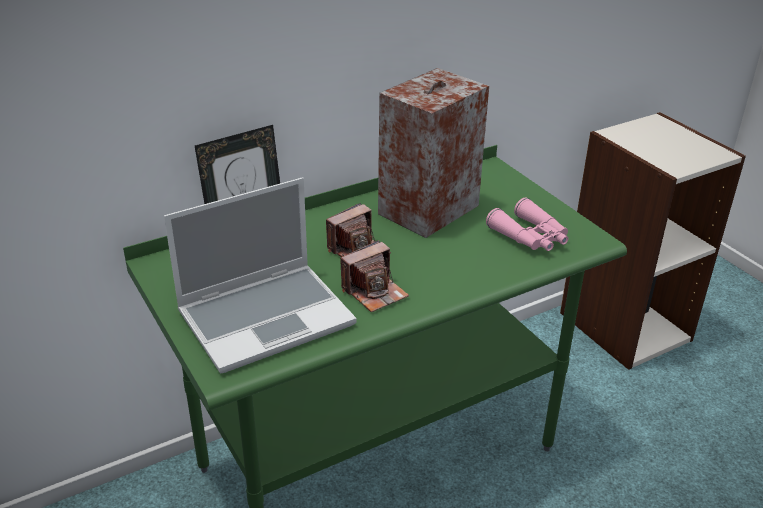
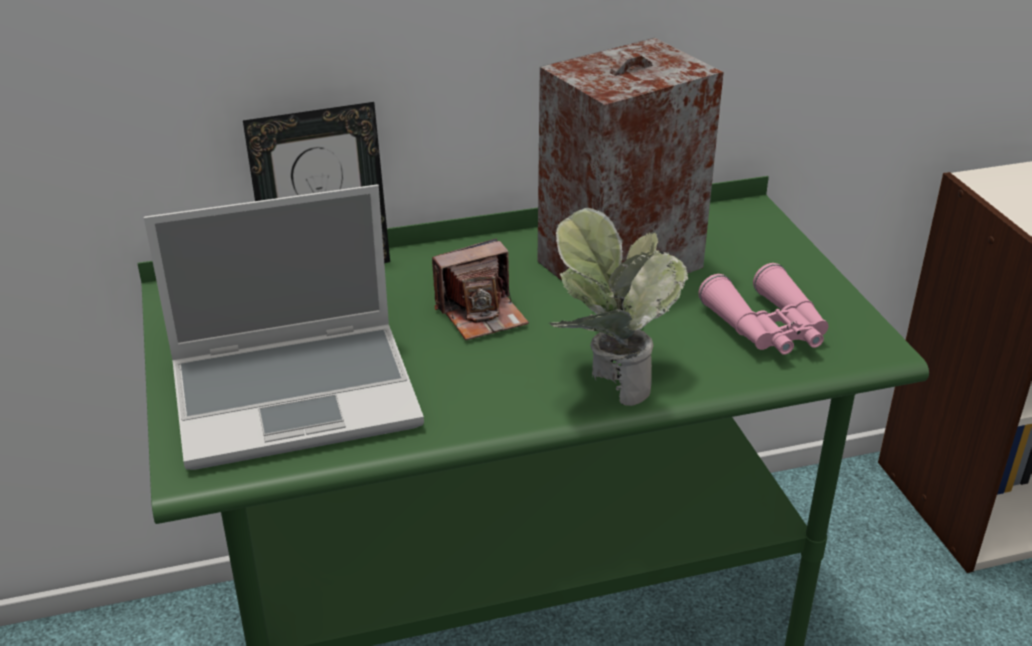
camera: 15 degrees right, 0 degrees up
camera [340,240,409,312] -> none
none -> potted plant [549,208,689,406]

